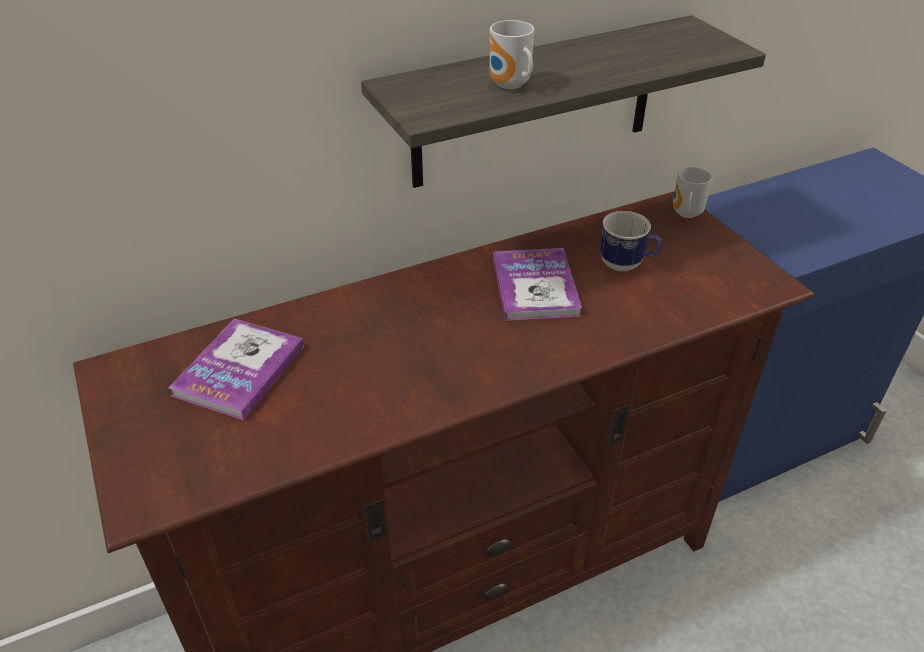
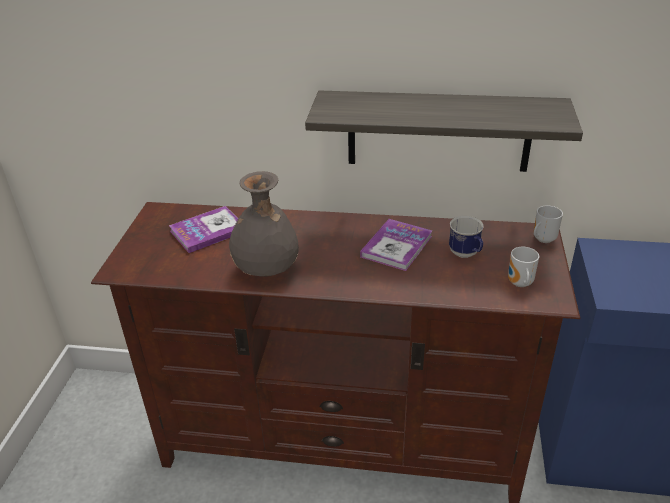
camera: 35 degrees right, 5 degrees down
mug [490,20,534,89] -> mug moved to [508,247,539,287]
none -> grey vase [229,171,299,276]

